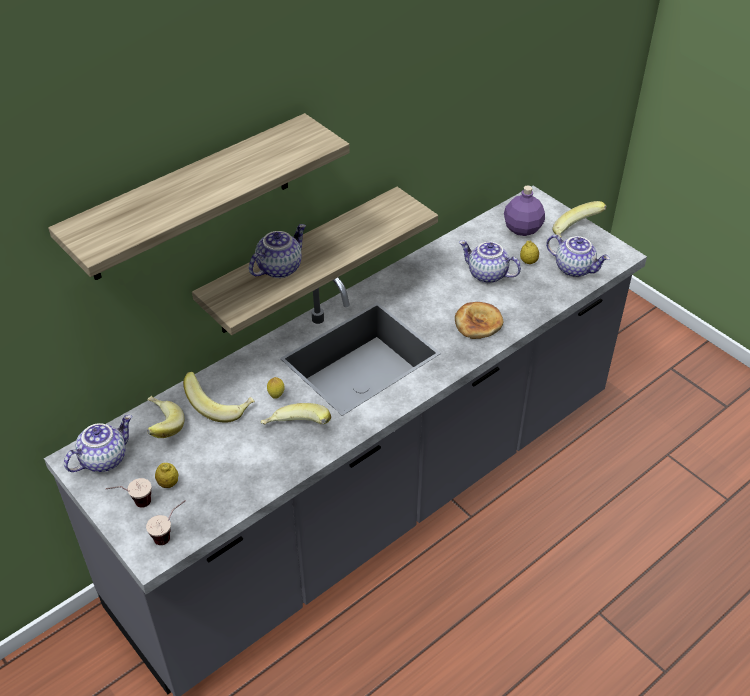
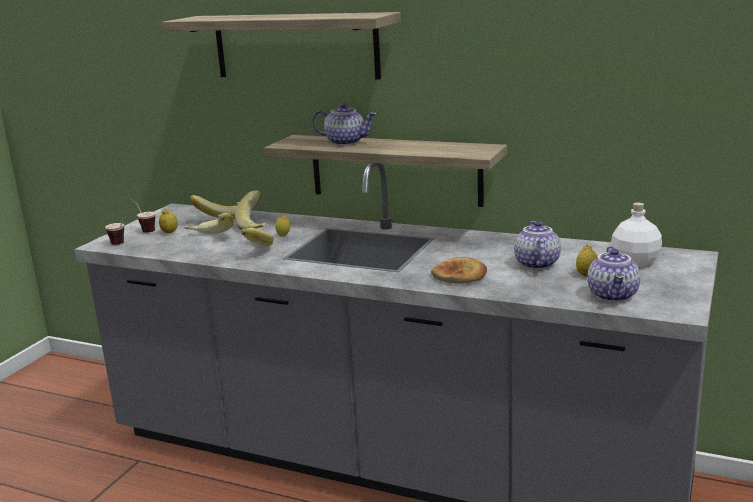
camera: 65 degrees right, 25 degrees down
teapot [64,415,132,472] -> none
purple bottle [504,185,545,236] -> white bottle [611,203,662,267]
banana [552,201,607,238] -> banana moved to [185,213,234,234]

